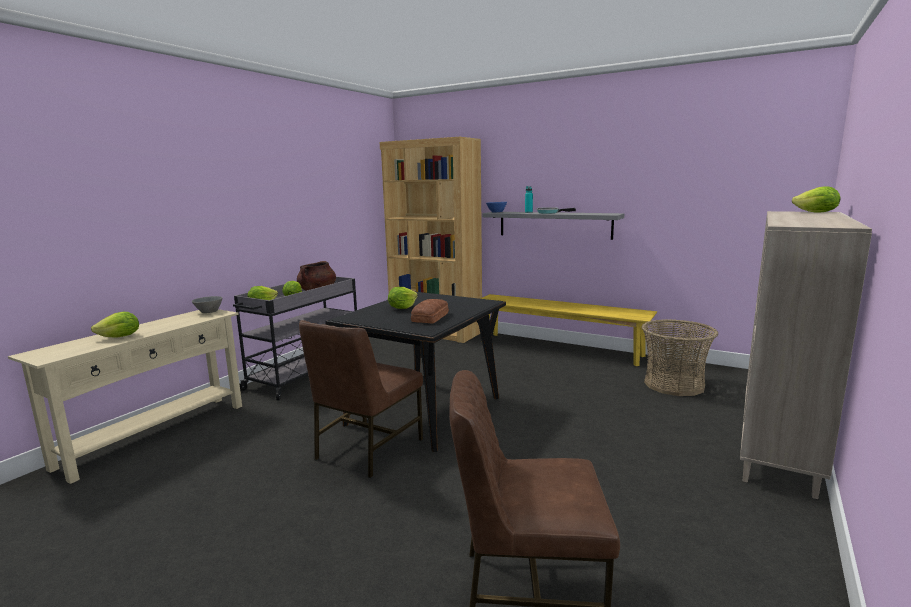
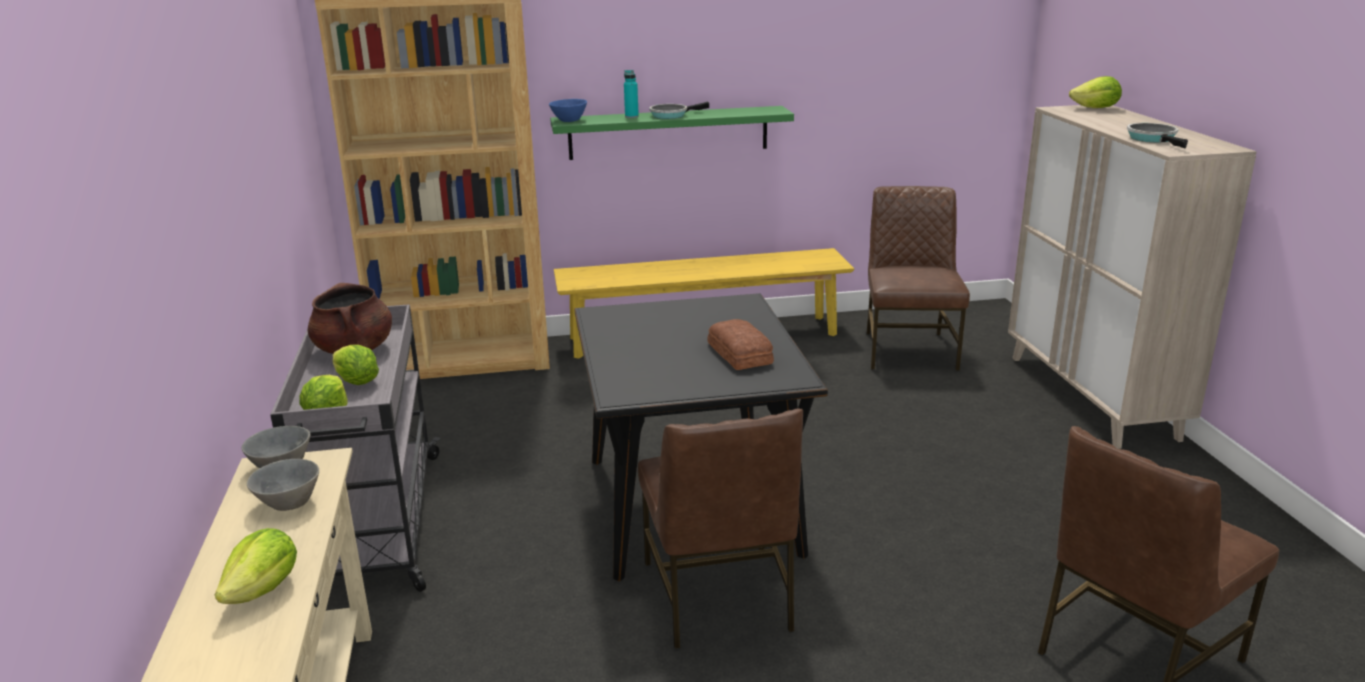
camera: 40 degrees left, 10 degrees up
lettuce [388,287,418,309] -> none
grey shelf [483,212,624,240] -> green shelf [550,106,794,160]
basket [642,319,718,396] -> brown chair [867,186,970,371]
none -> grey bowl [247,459,319,511]
none -> frying pan [1127,123,1188,149]

